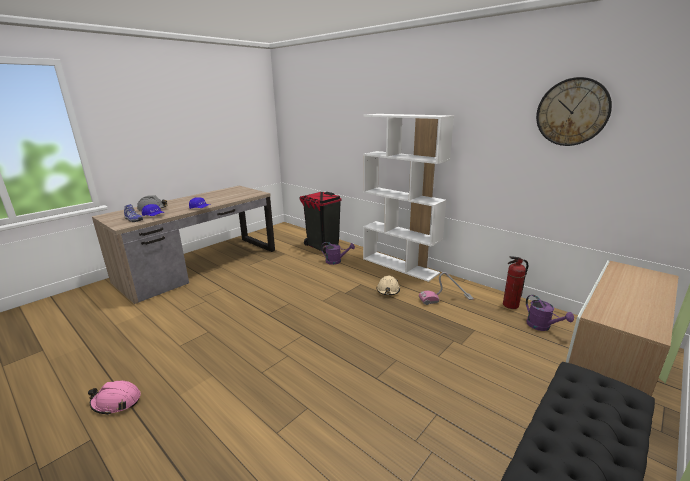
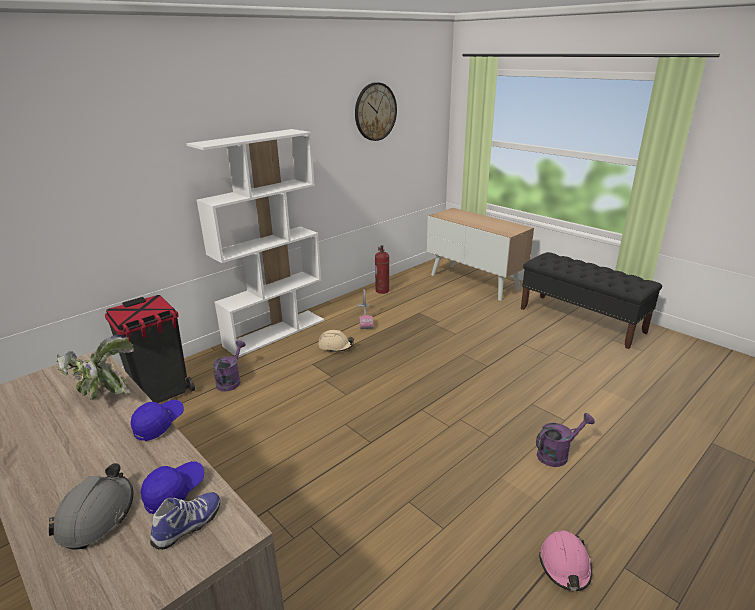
camera: 85 degrees left, 5 degrees up
purple watering can [526,295,574,331] -> purple watering can moved to [536,413,595,467]
none -> potted plant [56,334,134,400]

